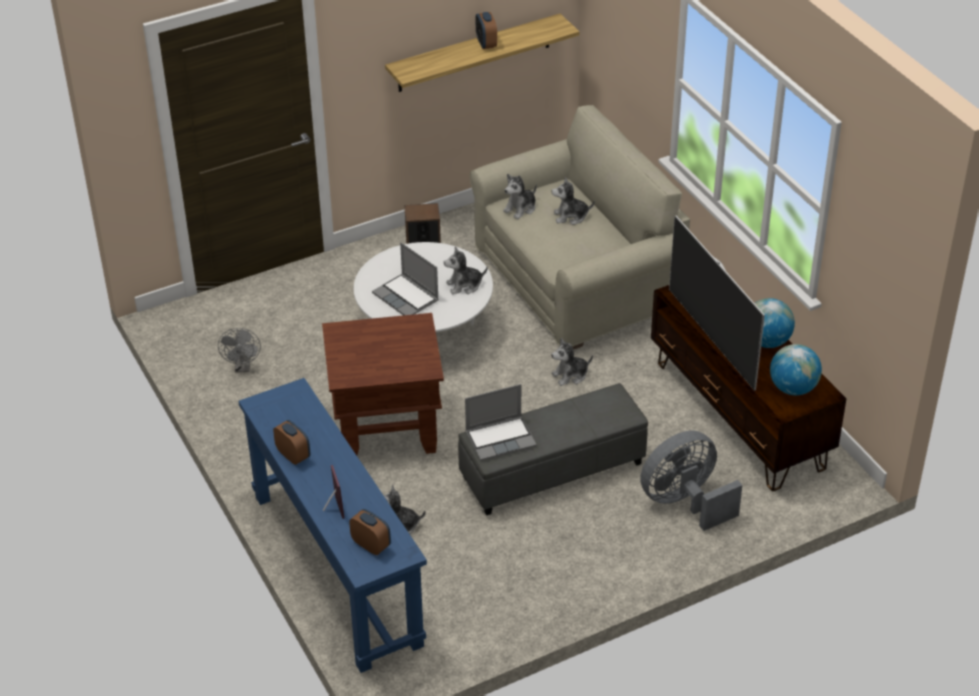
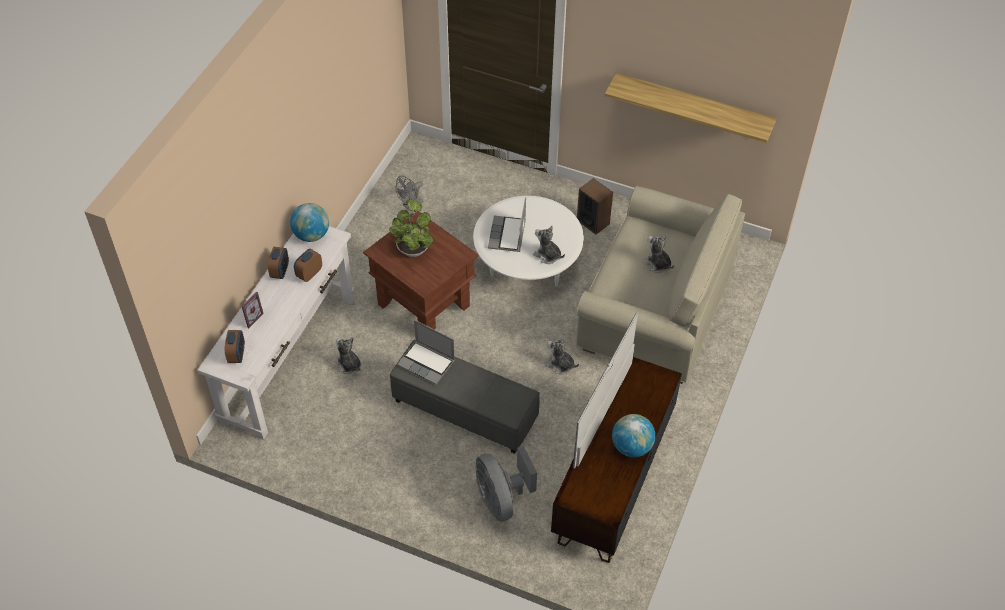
camera: 50 degrees right, 10 degrees up
blue console table [238,378,427,673] -> white console table [197,226,355,440]
alarm clock [476,12,497,49] -> alarm clock moved to [294,249,322,282]
plush toy [503,174,537,219] -> none
grey fan [640,431,742,531] -> grey fan turned 135 degrees counterclockwise [476,446,537,522]
globe [770,344,822,395] -> globe moved to [290,203,329,242]
none -> potted plant [389,199,433,257]

